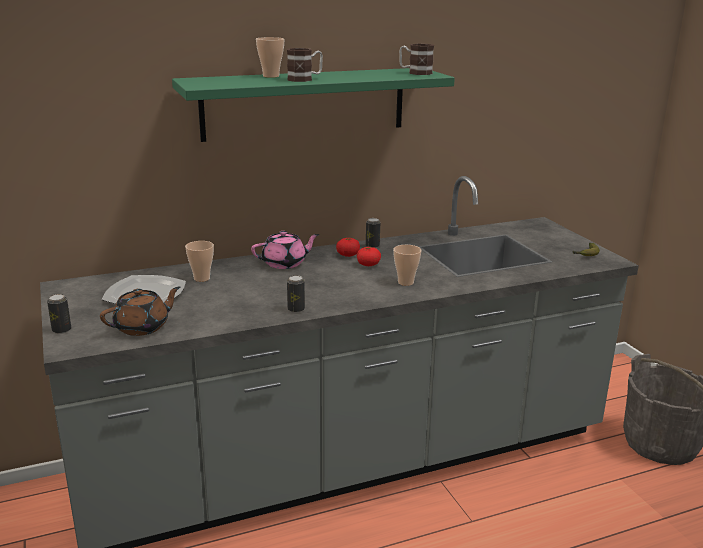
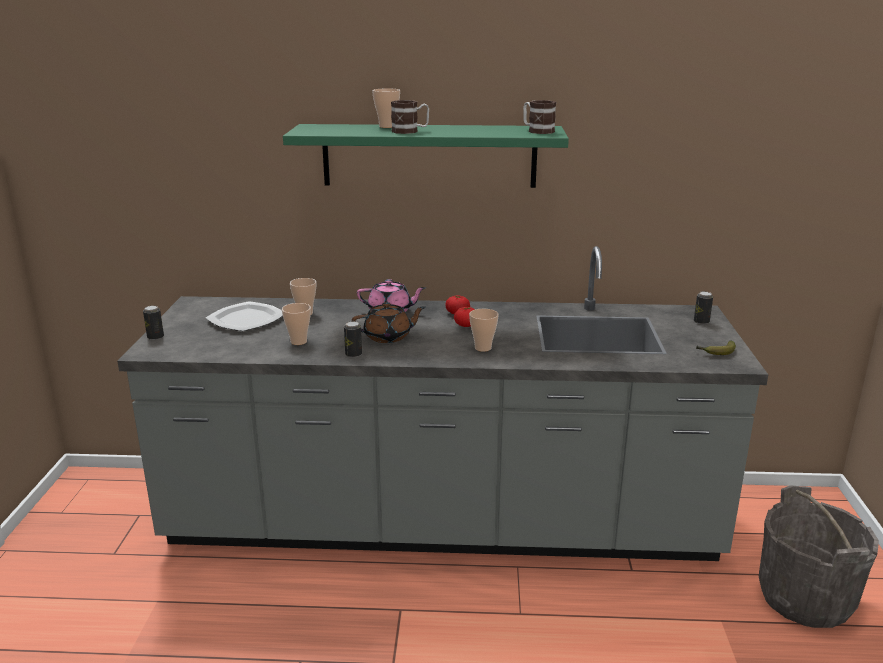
camera: 25 degrees right, 0 degrees up
brown teapot [100,286,180,336] -> brown teapot moved to [352,302,425,343]
can [366,218,380,248] -> can moved to [694,291,713,324]
none -> cup [282,303,311,345]

